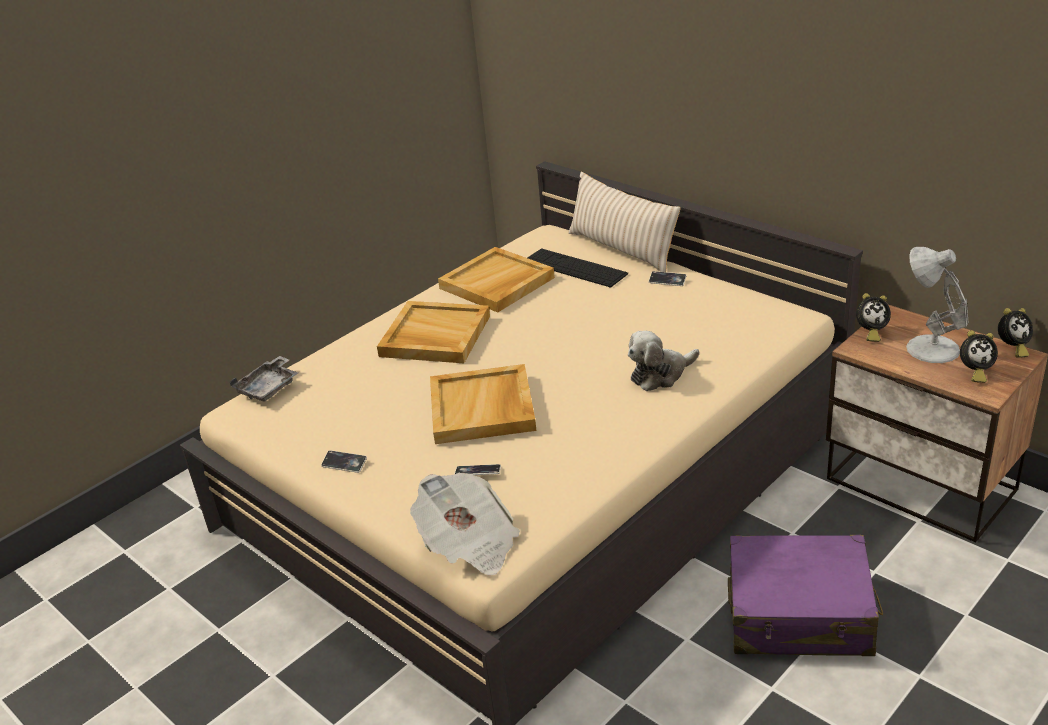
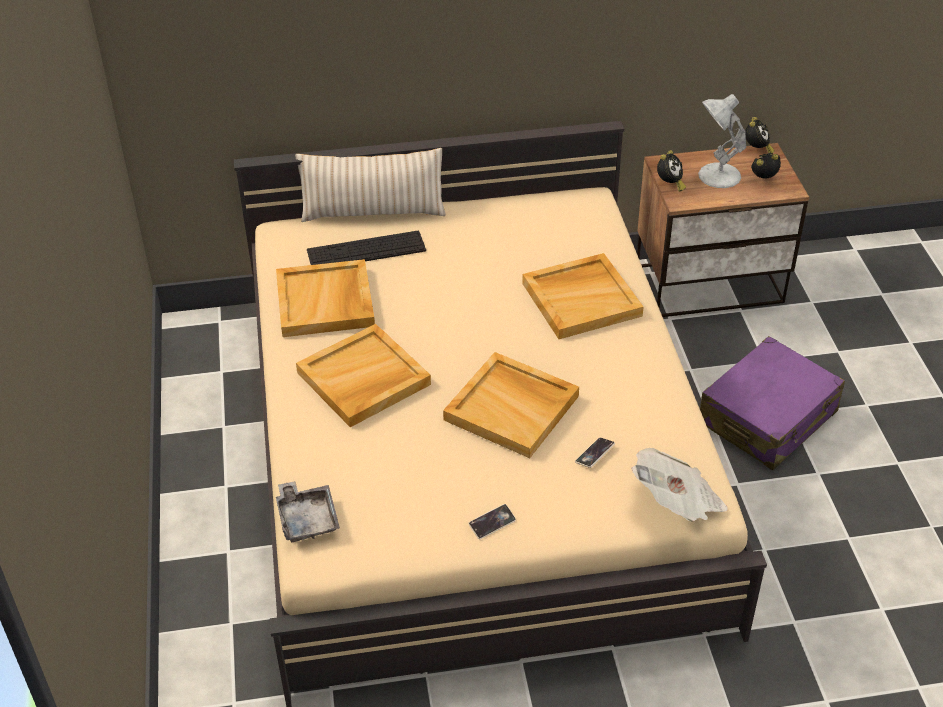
camera: 55 degrees left, 10 degrees up
plush toy [628,331,700,391] -> beige tray [522,253,644,339]
phone [649,271,687,286] -> none
alarm clock [960,330,998,383] -> alarm clock turned 135 degrees counterclockwise [751,152,781,179]

